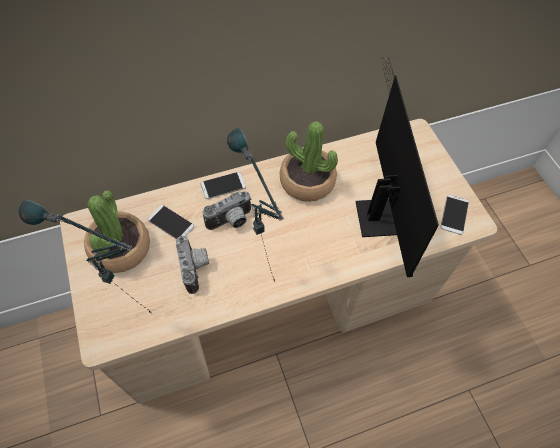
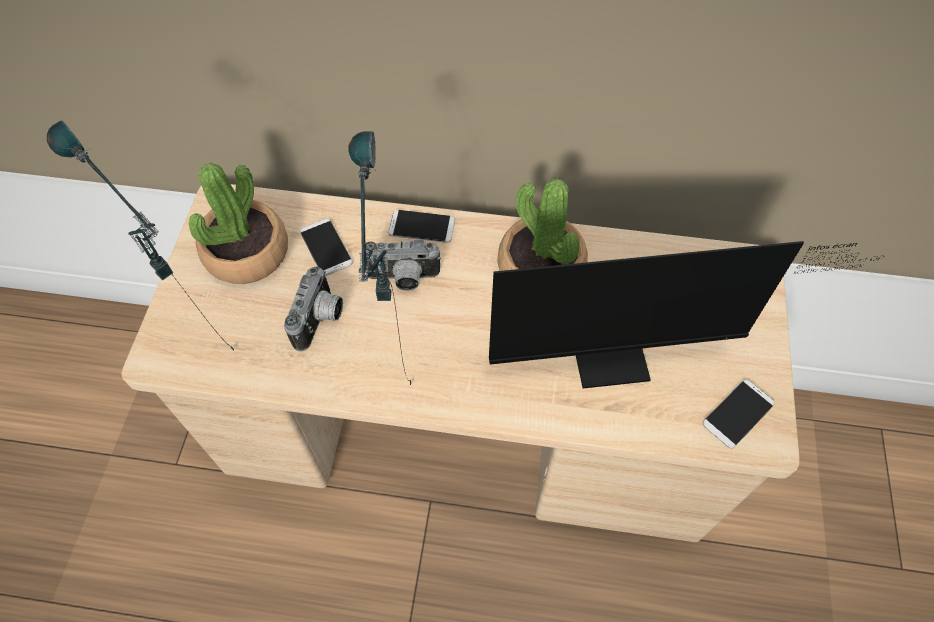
camera: 30 degrees right, 0 degrees up
monitor [355,56,439,277] -> monitor turned 60 degrees clockwise [489,241,881,389]

